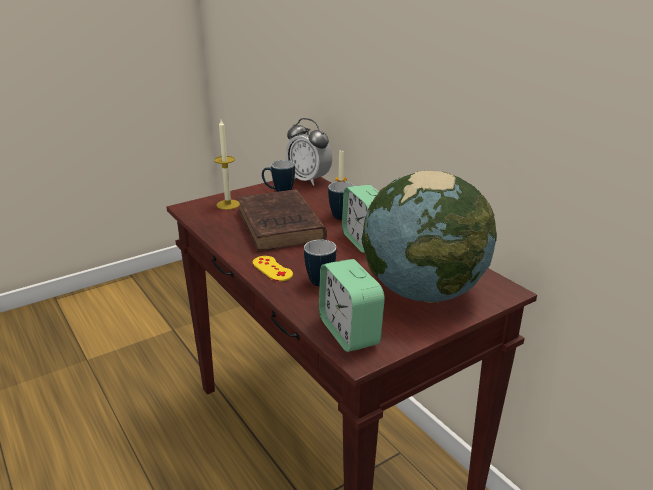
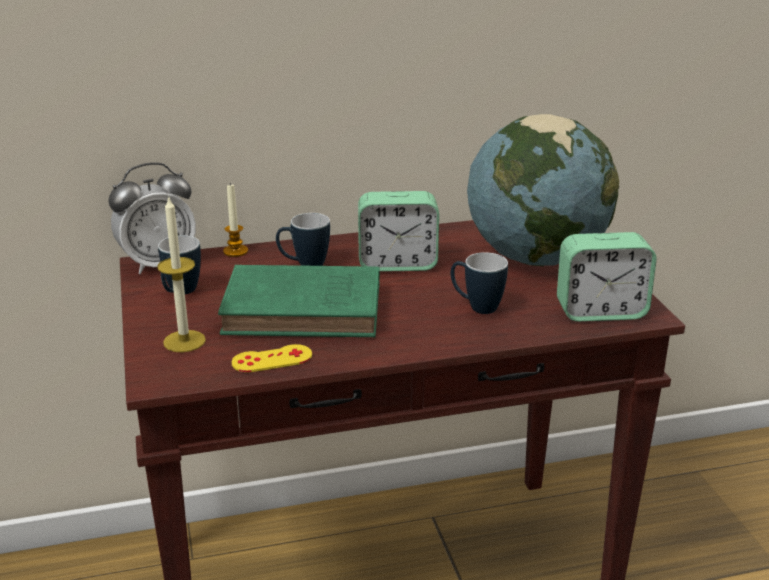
camera: 70 degrees left, 0 degrees up
brown book [237,189,327,252] -> green book [218,265,380,337]
yellow game controller [252,256,293,281] -> yellow game controller moved to [232,344,312,373]

